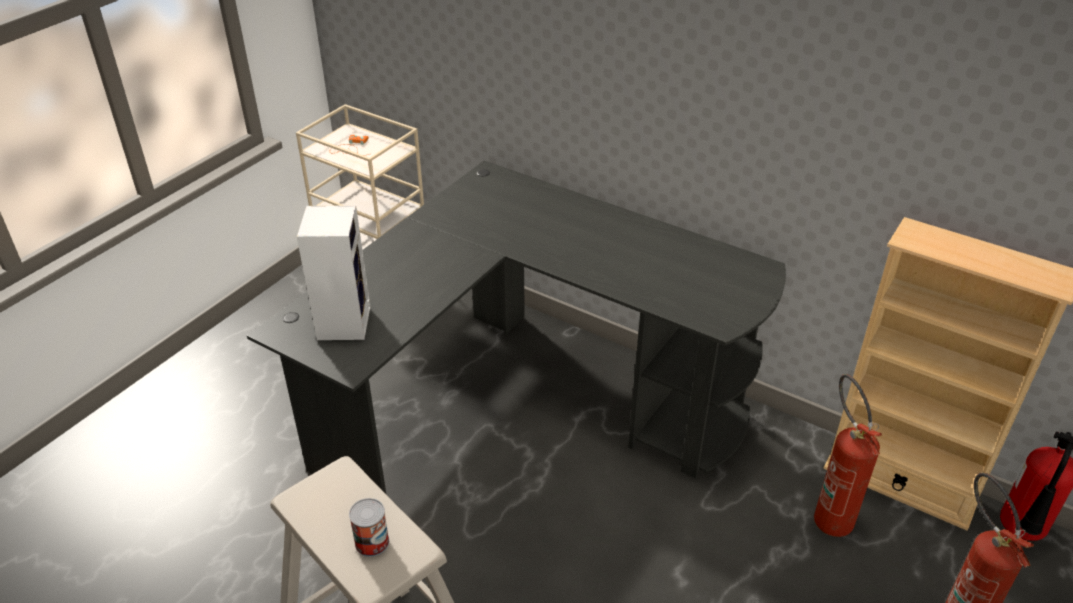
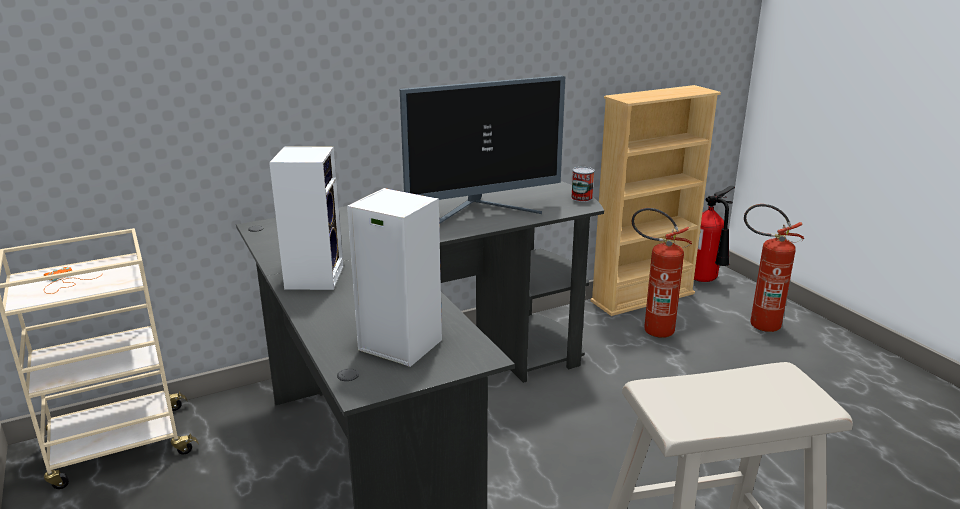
camera: 60 degrees left, 15 degrees down
can [349,498,389,557] -> can moved to [571,167,594,202]
none -> speaker [269,146,344,290]
none -> monitor [400,75,565,224]

